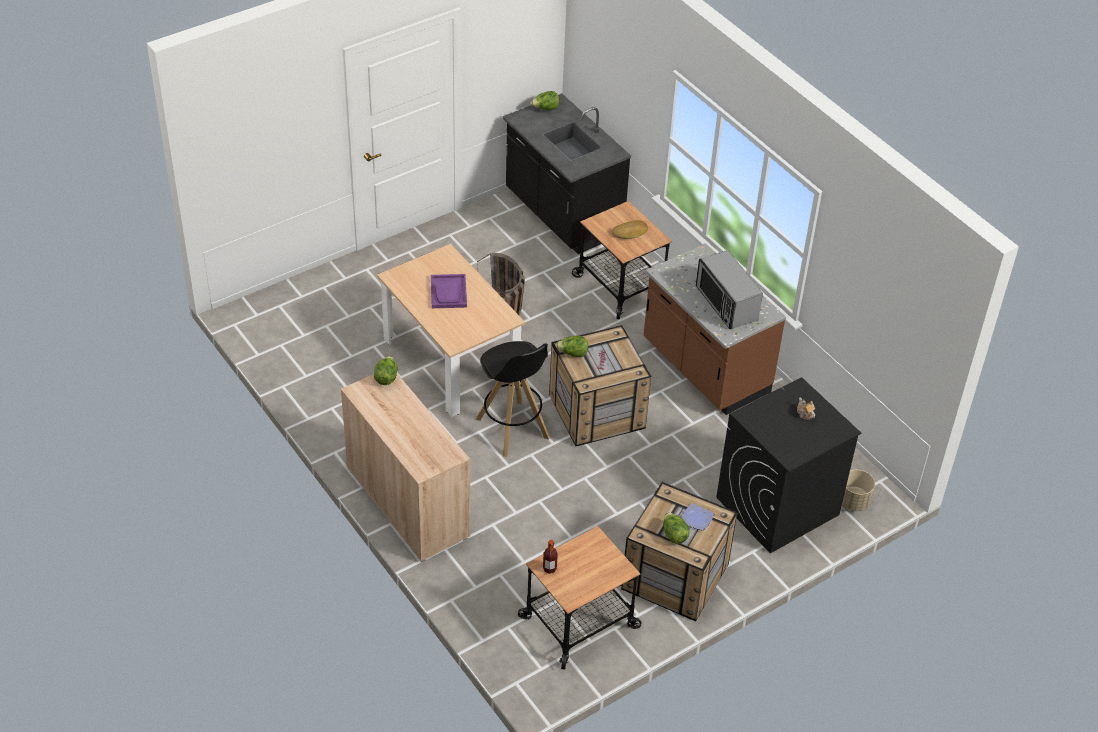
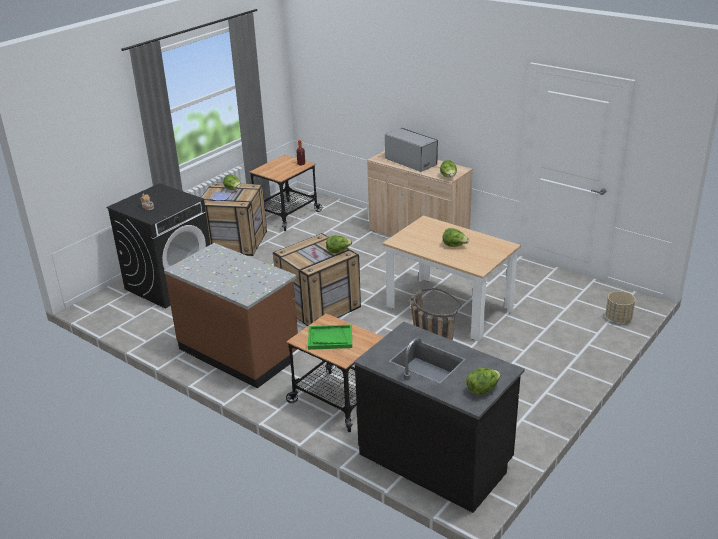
camera: 165 degrees right, 15 degrees down
purple tray [431,274,467,308] -> lettuce [443,228,469,247]
black stool [476,341,550,457] -> none
bread [612,220,648,239] -> green tray [308,325,352,350]
microwave [696,250,763,329] -> microwave moved to [385,128,438,172]
beige planter [842,470,875,511] -> beige planter moved to [605,291,635,323]

